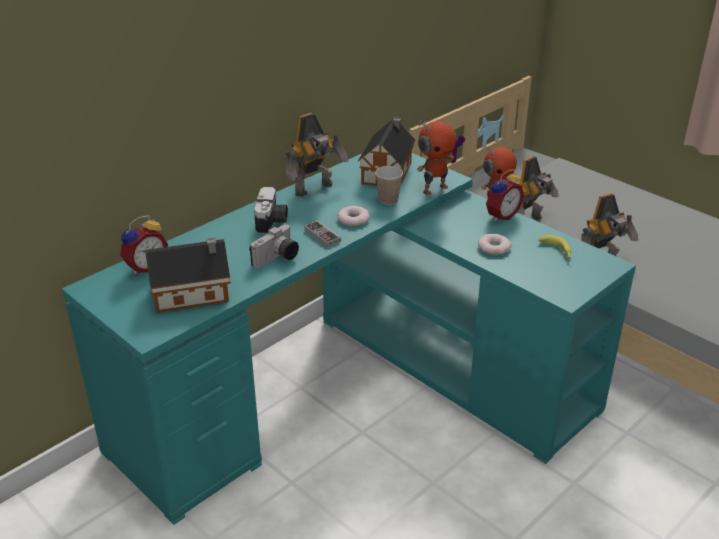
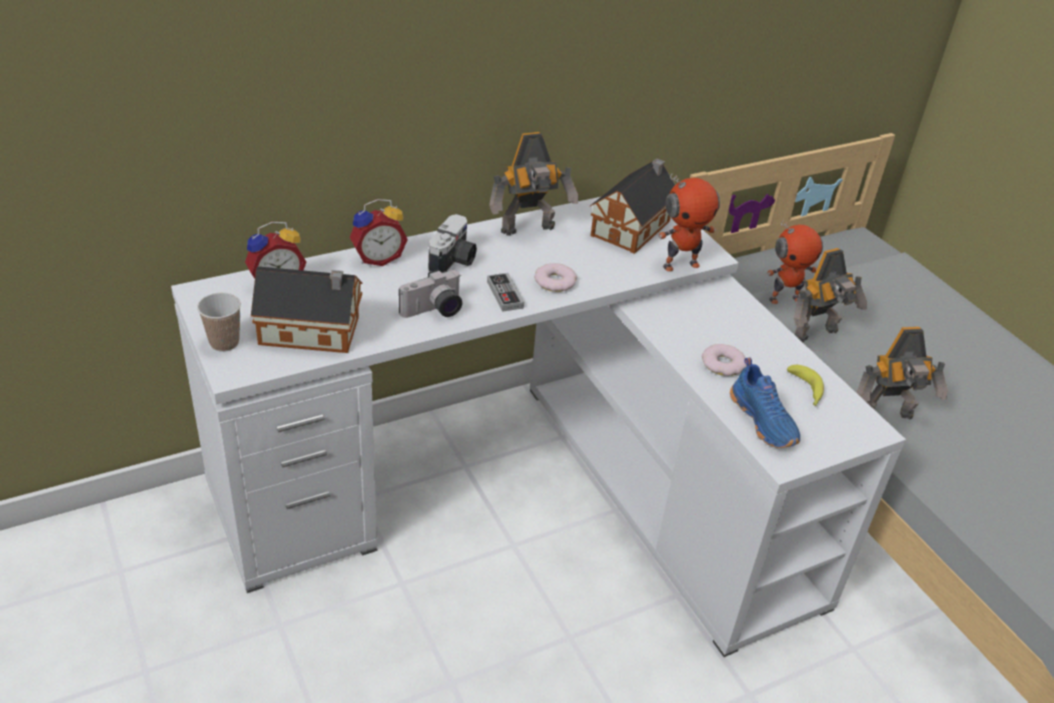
camera: 15 degrees right, 5 degrees up
turquoise desk [62,153,636,525] -> white desk [171,197,906,657]
cup [375,166,403,205] -> cup moved to [197,293,241,352]
alarm clock [486,169,524,222] -> alarm clock moved to [350,199,408,266]
none -> blue shoe [730,357,800,448]

